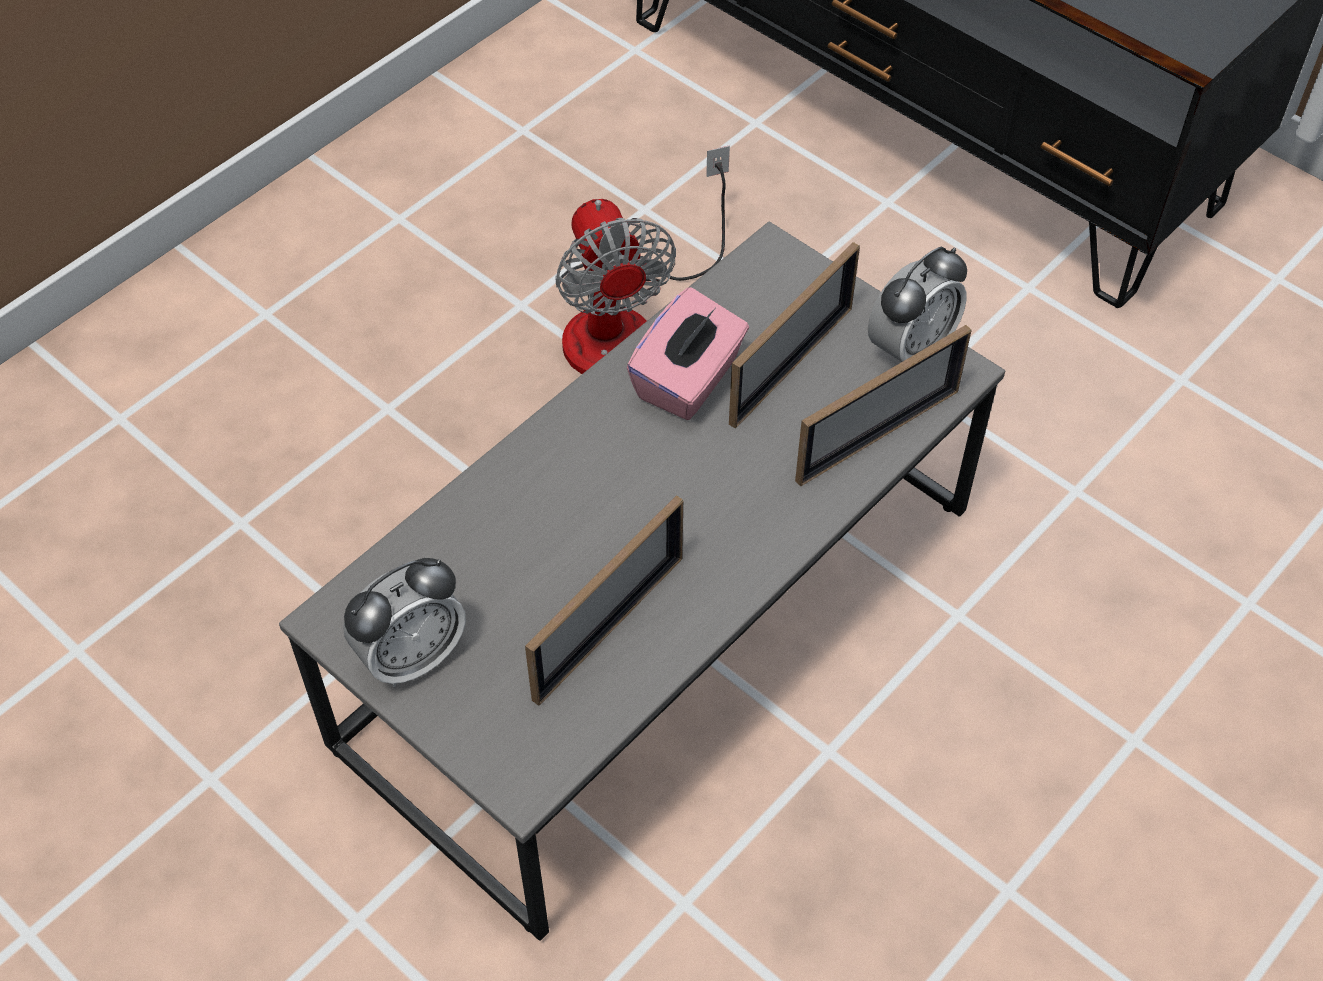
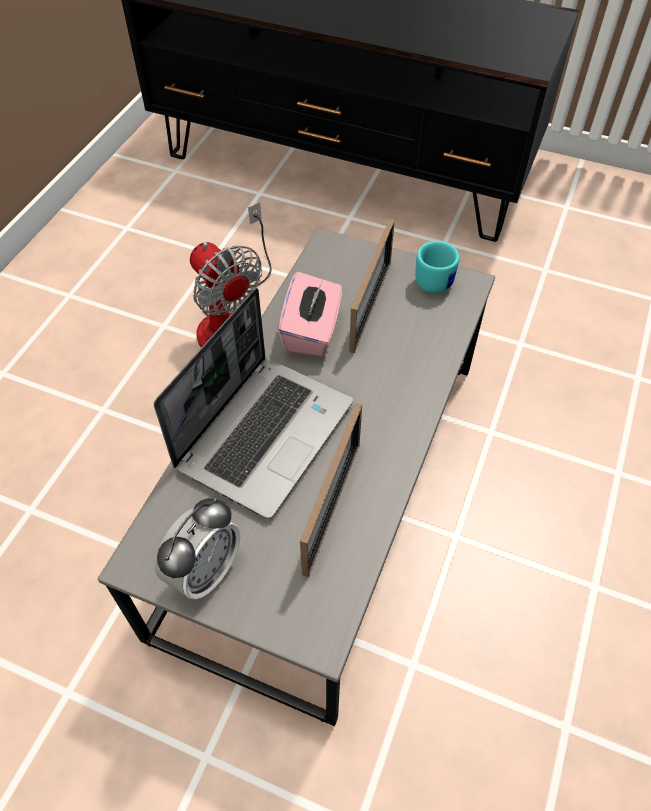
camera: 20 degrees left, 0 degrees up
picture frame [795,325,971,486] -> none
alarm clock [868,247,967,362] -> turquoise mug [415,241,459,293]
none -> laptop [154,288,353,519]

